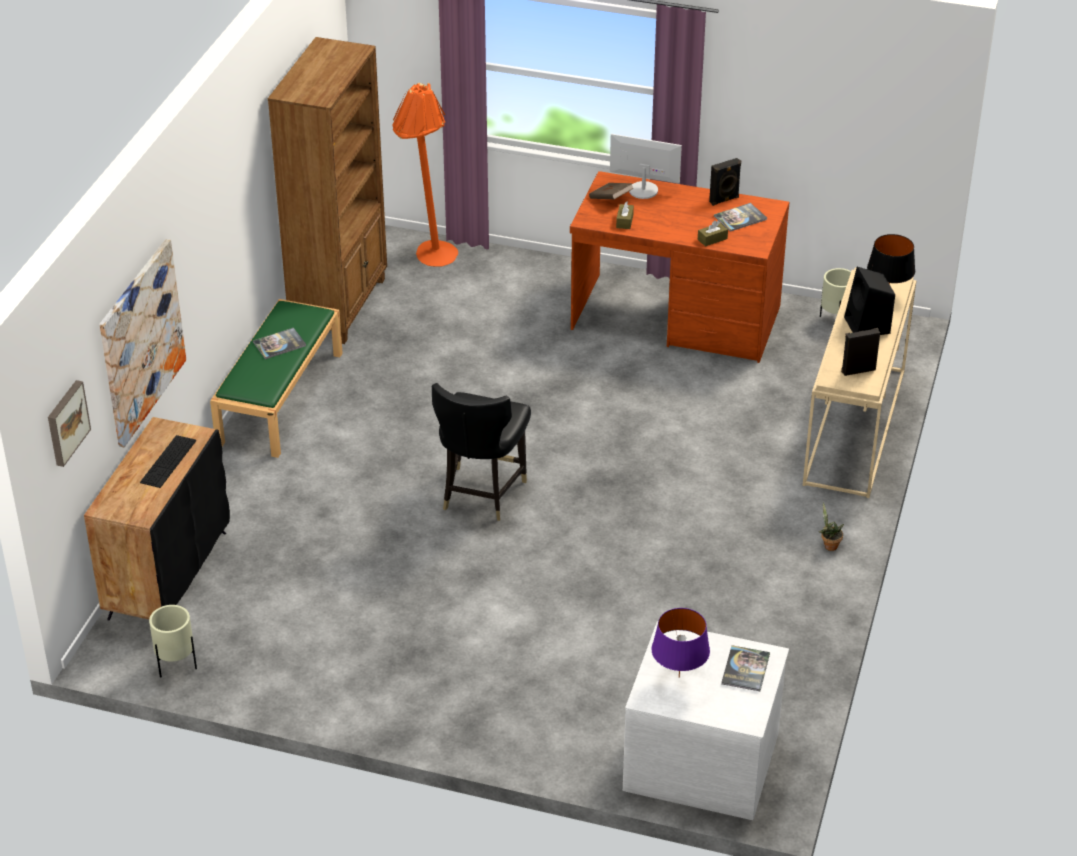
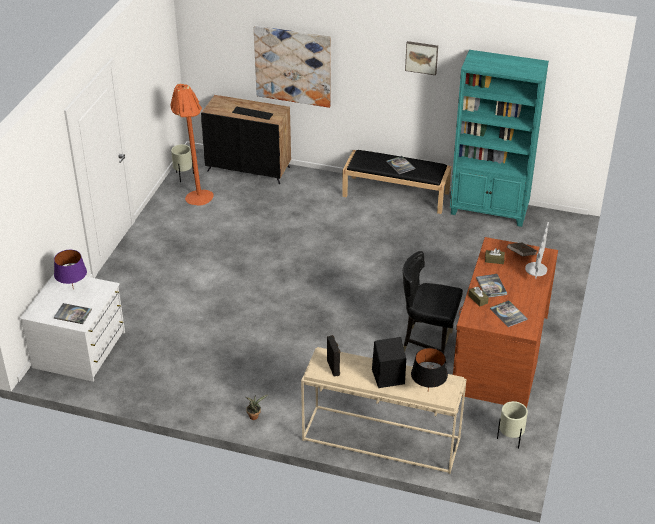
camera: 90 degrees right, 0 degrees up
picture [48,380,91,467] -> picture moved to [405,41,438,75]
green bench [210,299,343,458] -> black bench [342,150,451,214]
brown bookcase [268,37,387,344] -> turquoise bookcase [450,50,549,227]
orange floor lamp [392,83,458,267] -> orange floor lamp moved to [170,83,214,205]
black chair [432,383,531,521] -> black chair moved to [403,251,463,353]
black speaker [709,158,741,206] -> none
none -> book [476,274,508,298]

